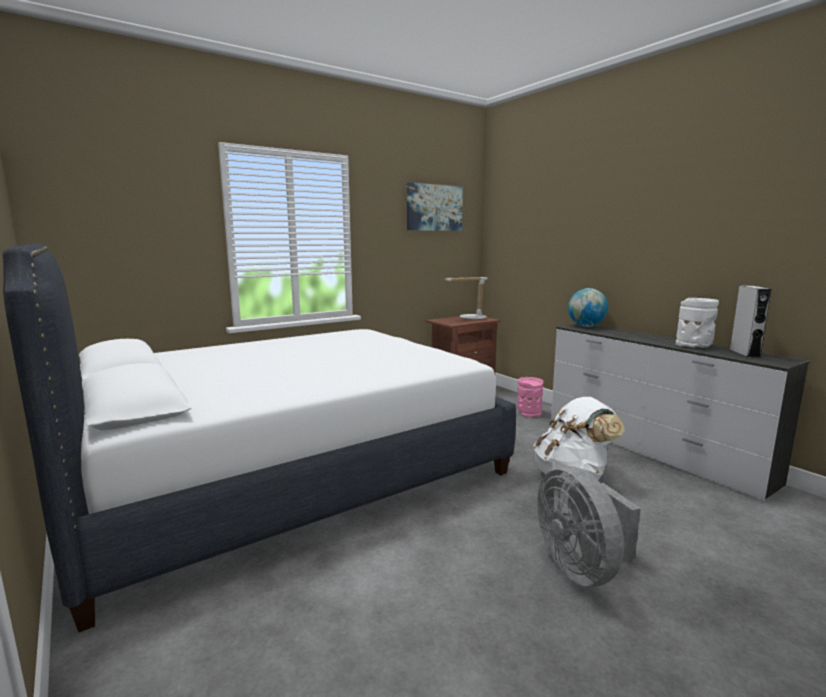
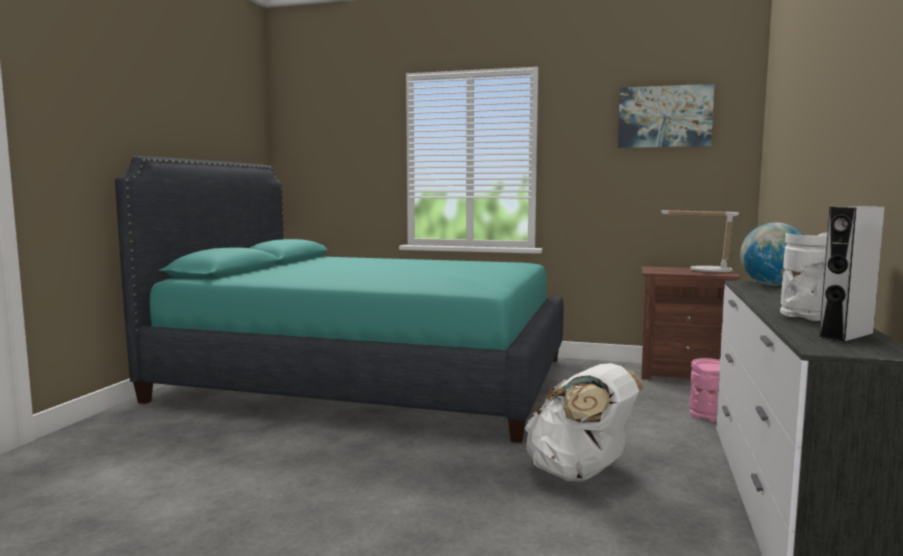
camera: 50 degrees right, 5 degrees down
white bed [2,244,516,632] -> turquoise bed [115,156,564,443]
grey fan [537,466,641,587] -> none

